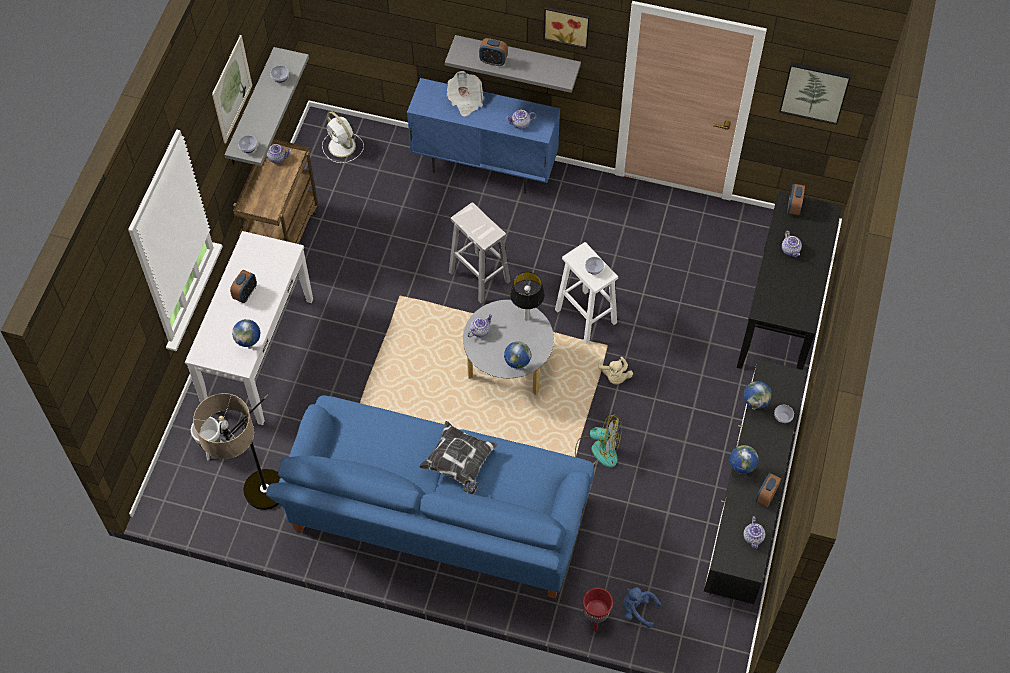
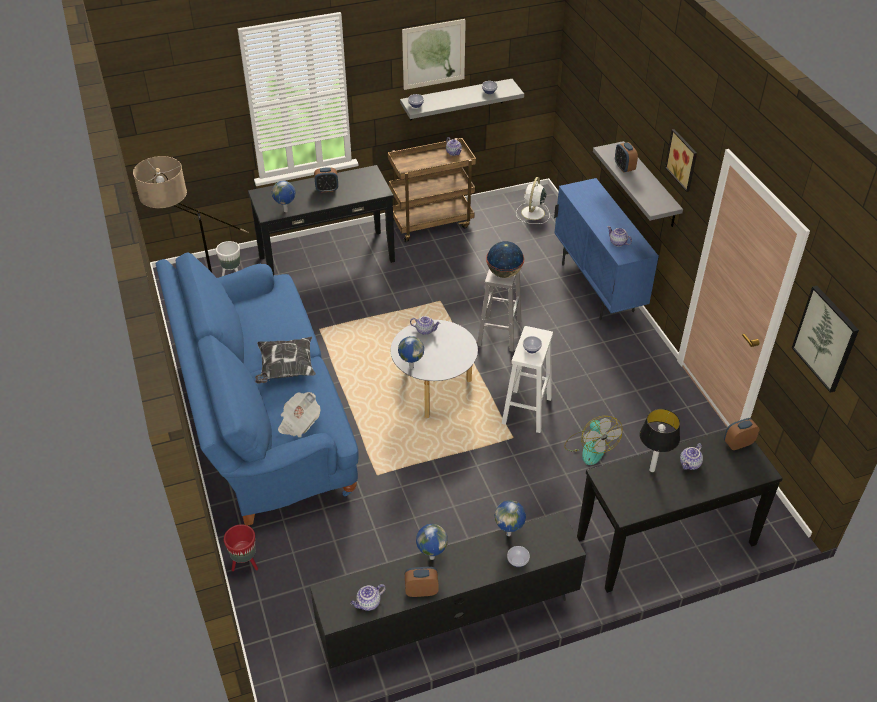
camera: 55 degrees right, 15 degrees down
white console table [185,231,313,425] -> black console table [248,165,395,276]
newspaper [447,71,483,116] -> newspaper moved to [278,392,320,437]
table lamp [510,272,545,321] -> table lamp moved to [640,409,680,472]
fan [575,414,622,467] -> fan moved to [564,416,622,465]
beige plush toy [598,357,633,385] -> none
blue plush toy [623,587,661,628] -> none
none -> globe [486,241,524,278]

